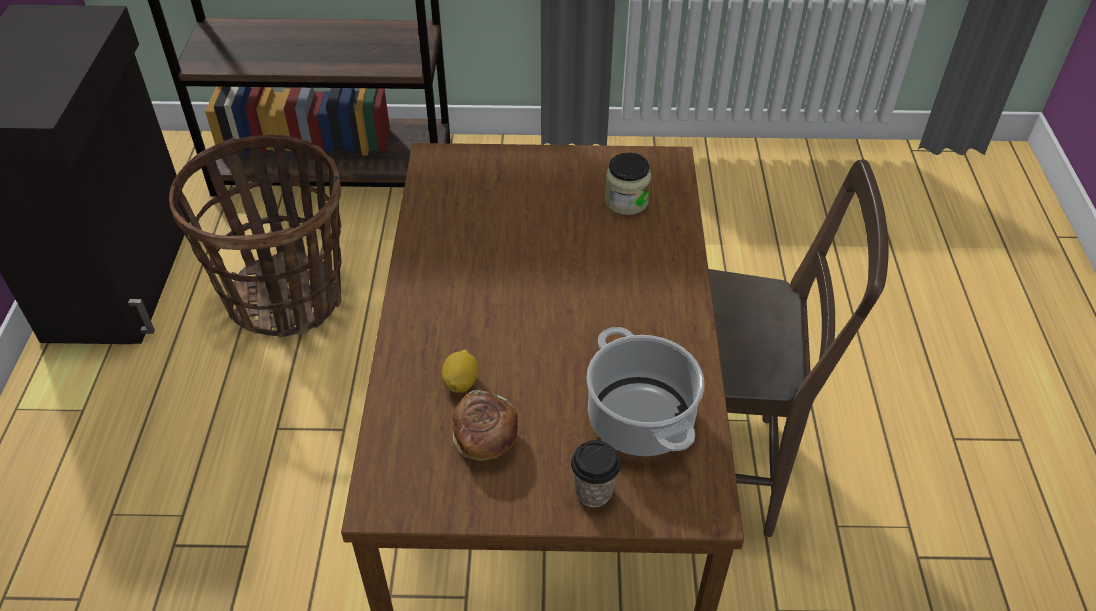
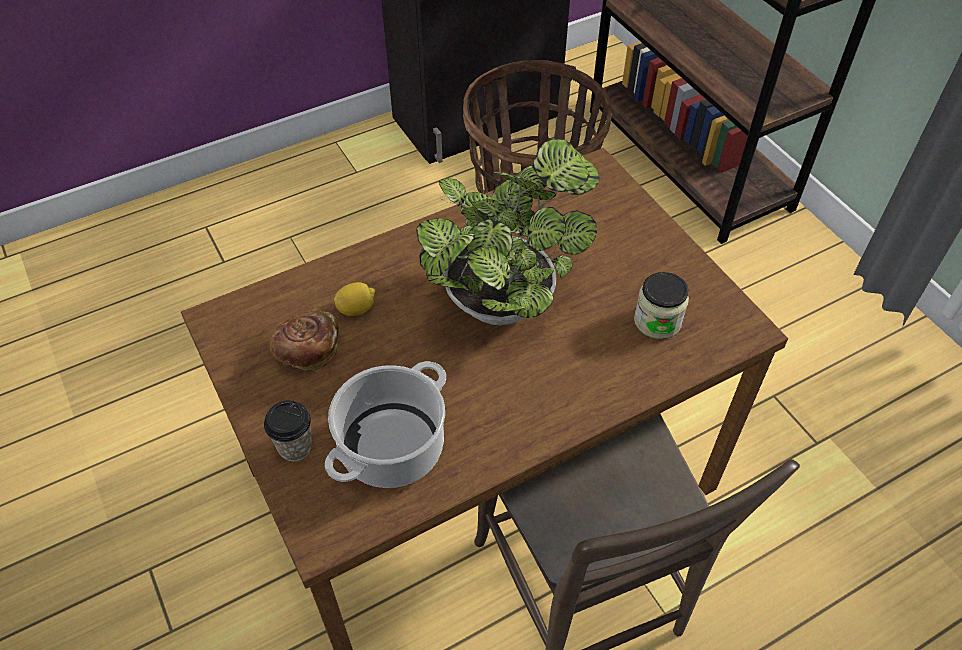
camera: 60 degrees right, 5 degrees up
none -> potted plant [416,139,600,325]

